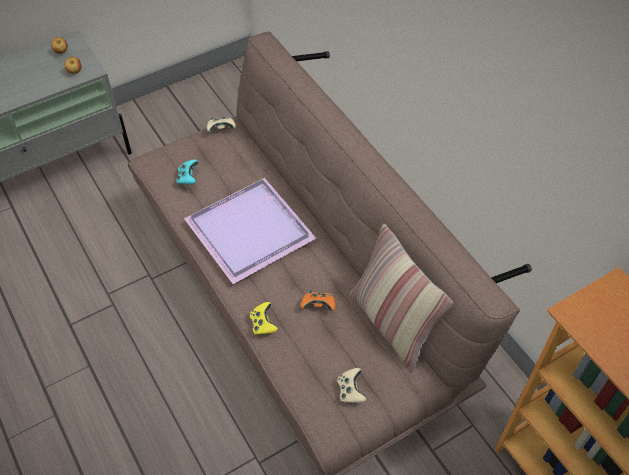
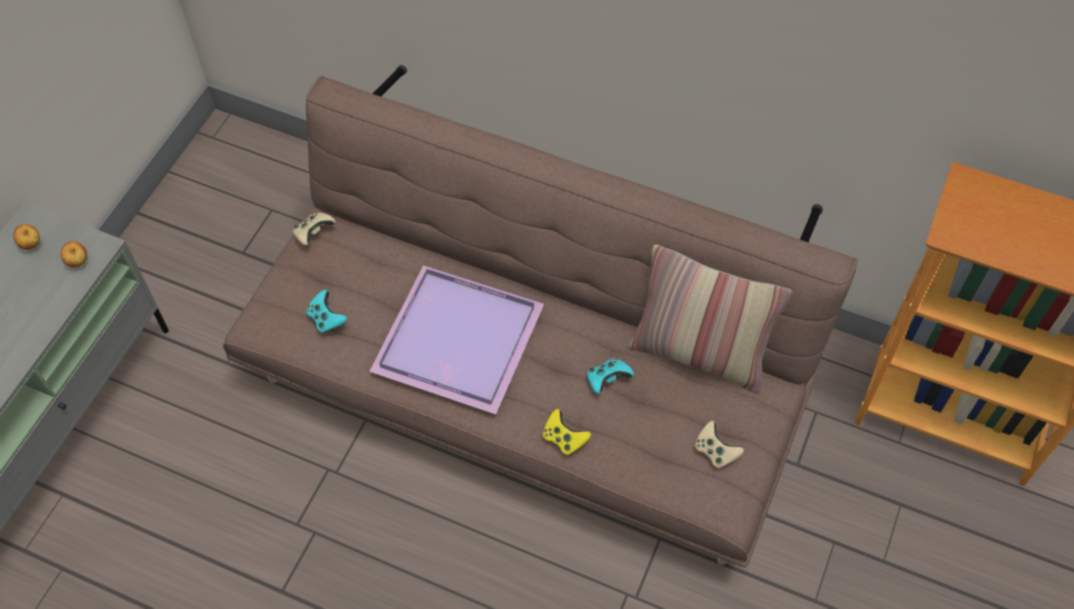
camera: 35 degrees left, 5 degrees up
orange game controller [301,290,336,311] -> turquoise game controller [587,358,634,394]

